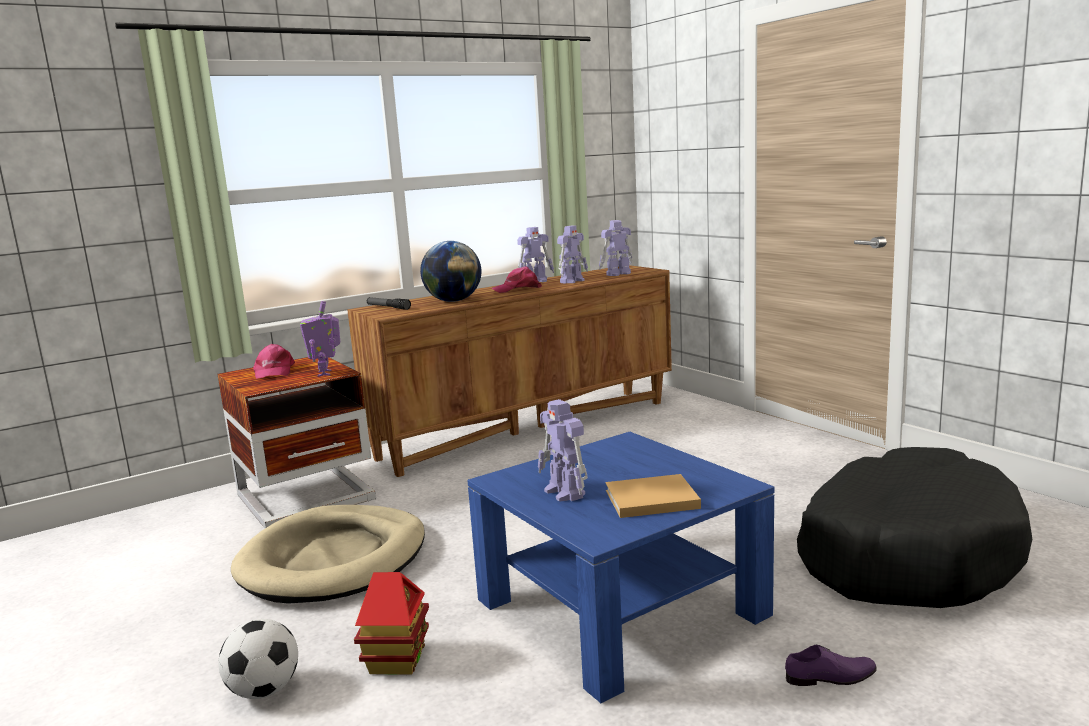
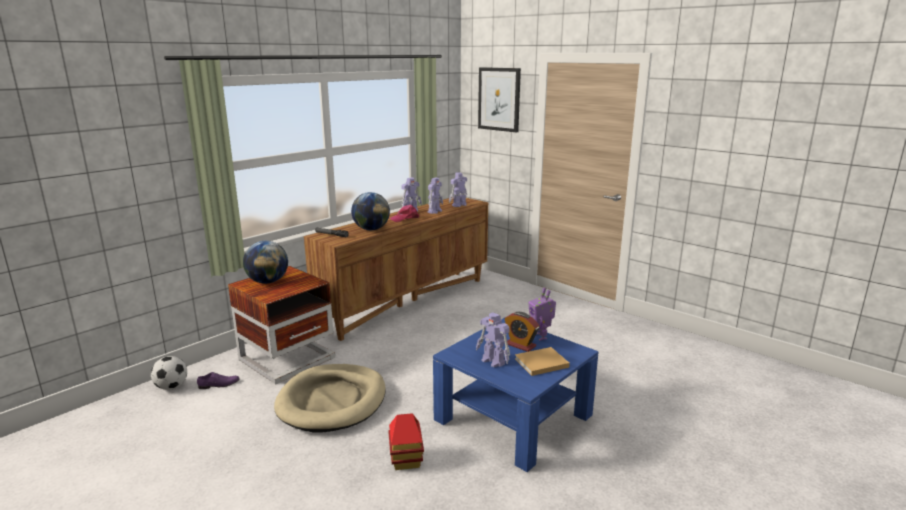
camera: 15 degrees left, 5 degrees up
football [218,619,298,699] -> football moved to [151,356,187,390]
pink cap [253,344,295,379] -> globe [243,241,288,284]
toy robot [300,301,340,377] -> toy robot moved to [529,287,556,341]
purple shoe [785,645,877,686] -> purple shoe moved to [197,372,240,389]
black dog bed [797,447,1032,608] -> none
none -> picture [478,67,521,133]
none -> alarm clock [504,312,539,352]

